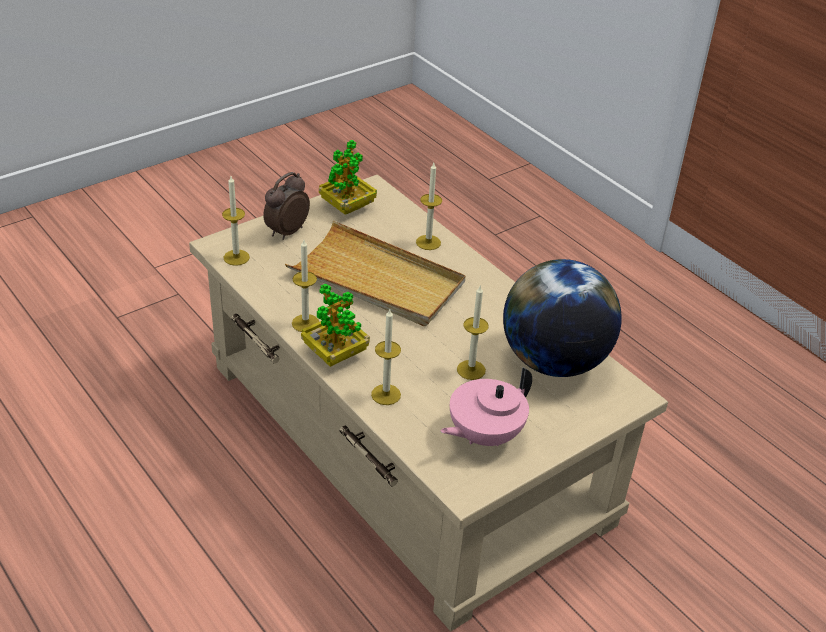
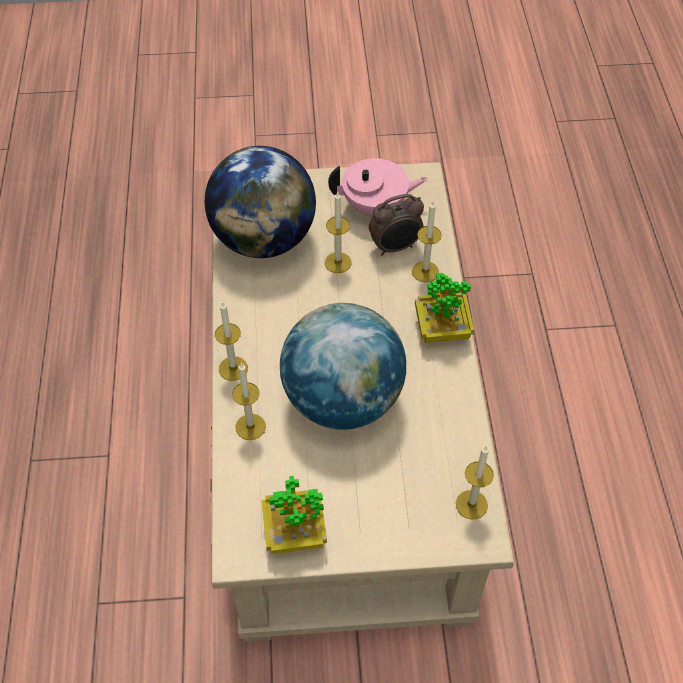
camera: 145 degrees left, 15 degrees up
alarm clock [263,172,310,240] -> alarm clock moved to [369,194,424,256]
beige tray [285,221,466,326] -> globe [280,303,406,430]
candle [292,240,319,332] -> candle moved to [215,301,248,381]

